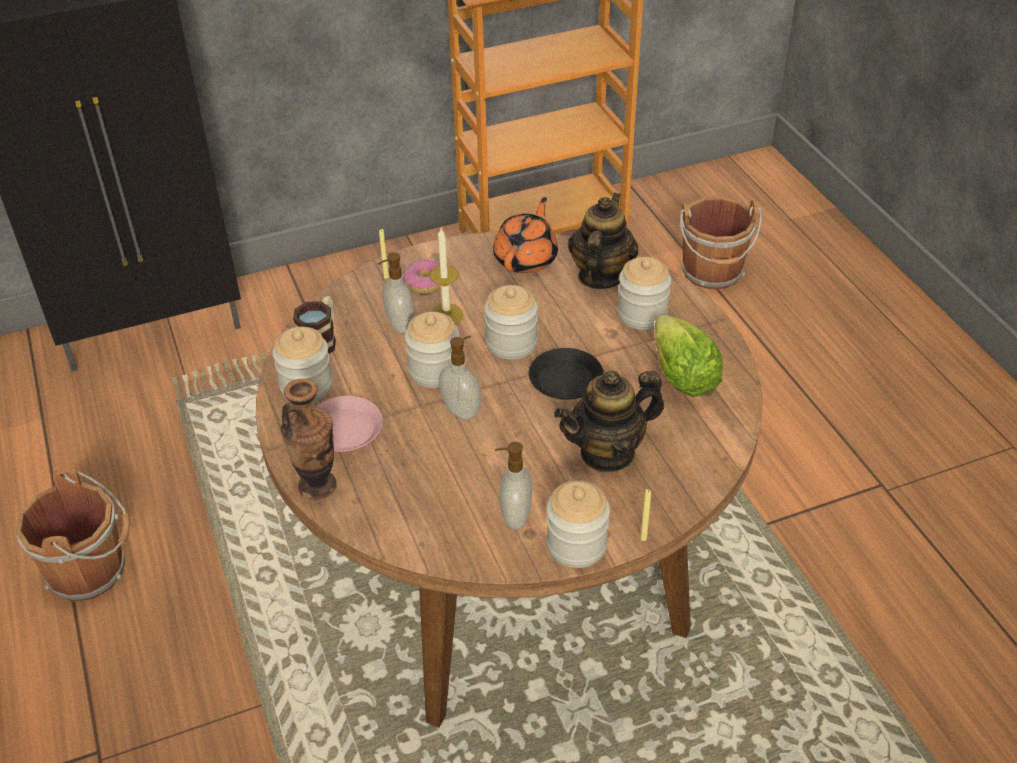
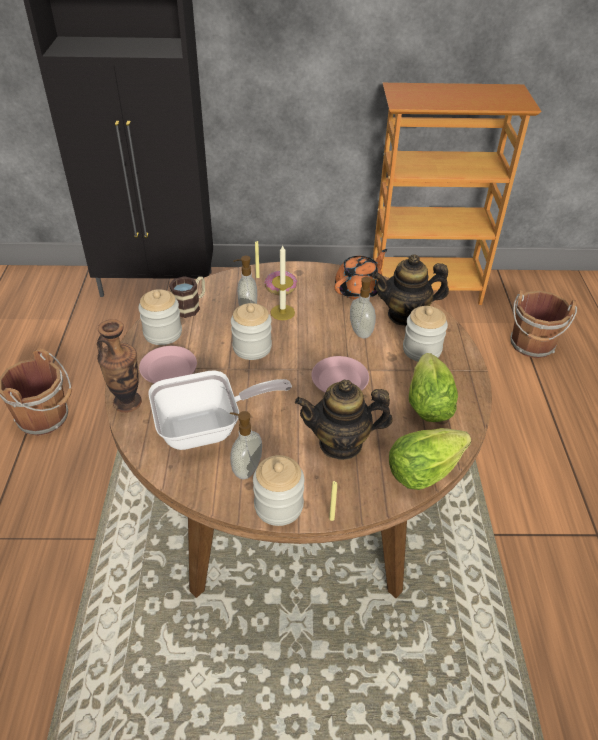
camera: 20 degrees right, 0 degrees up
soap dispenser [439,335,481,420] -> soap dispenser moved to [350,277,378,339]
jar [484,285,538,360] -> none
black plate [529,348,604,400] -> pink plate [311,356,369,393]
teapot [568,192,638,289] -> teapot turned 135 degrees counterclockwise [372,255,449,326]
none -> frying pan [148,370,292,450]
none -> lettuce [389,428,471,490]

